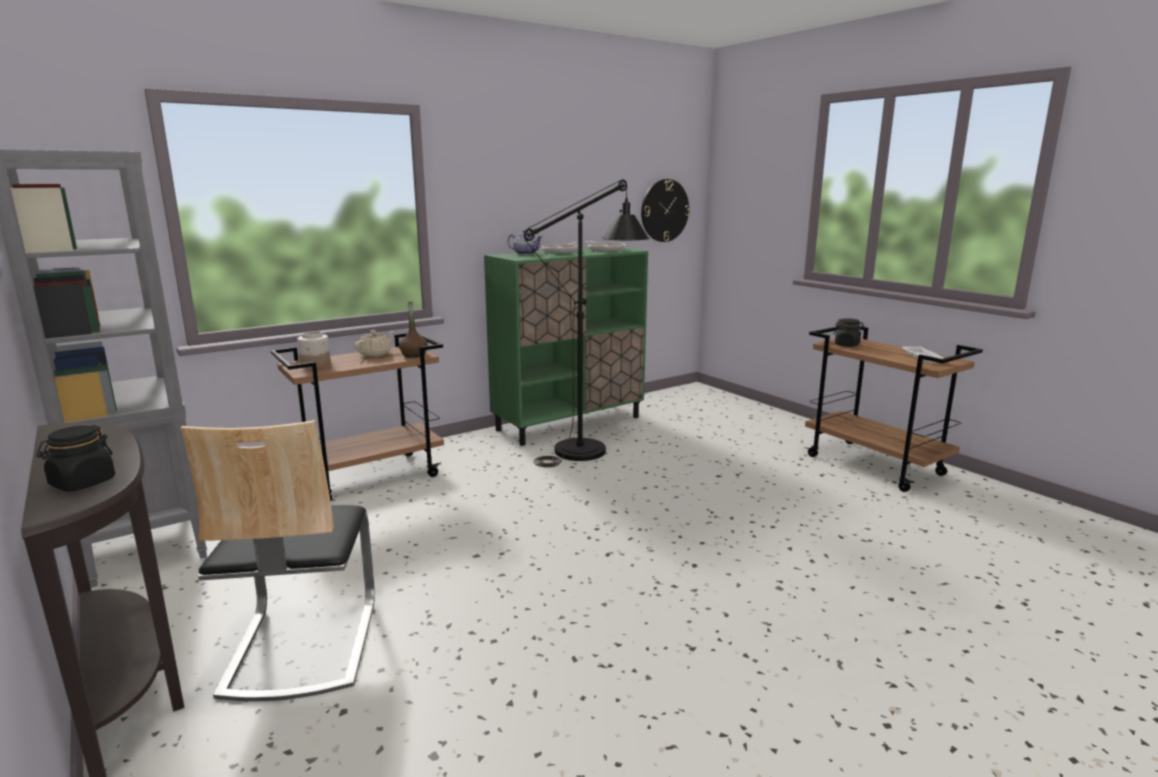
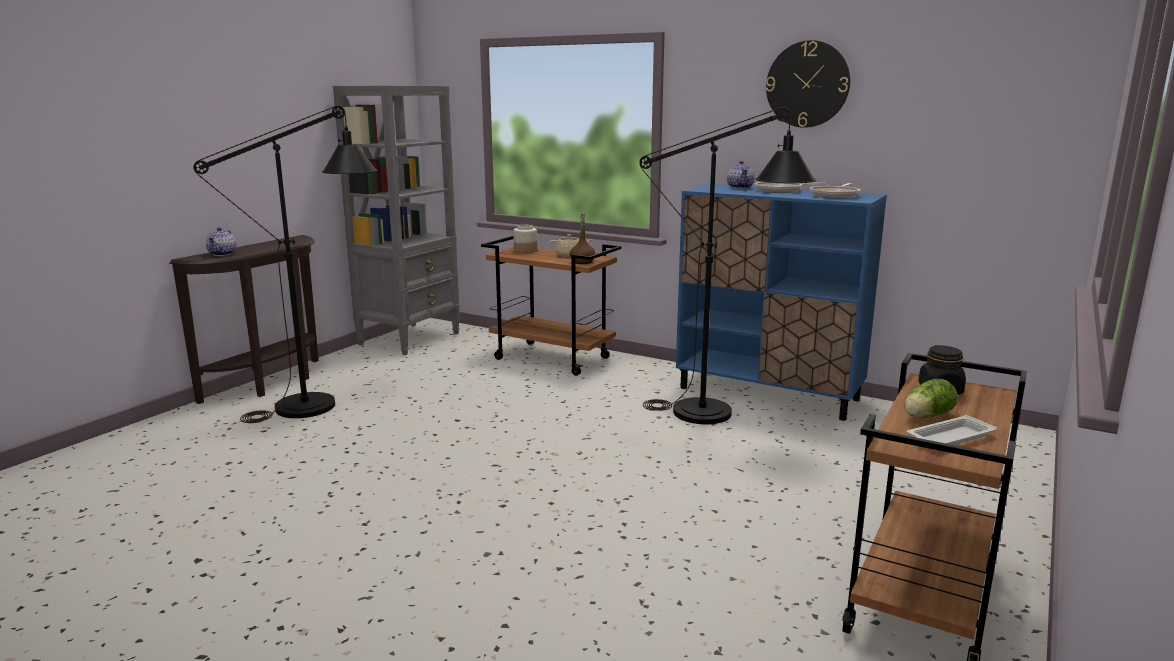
camera: 65 degrees right, 0 degrees up
black jar [36,425,115,492] -> teapot [206,227,236,256]
chair [181,420,375,701] -> black floor lamp [193,105,378,423]
green cabinet [484,248,648,446] -> blue cabinet [676,184,887,421]
wall clock [641,179,690,242] -> wall clock moved to [766,40,850,128]
none -> lettuce [904,379,958,418]

